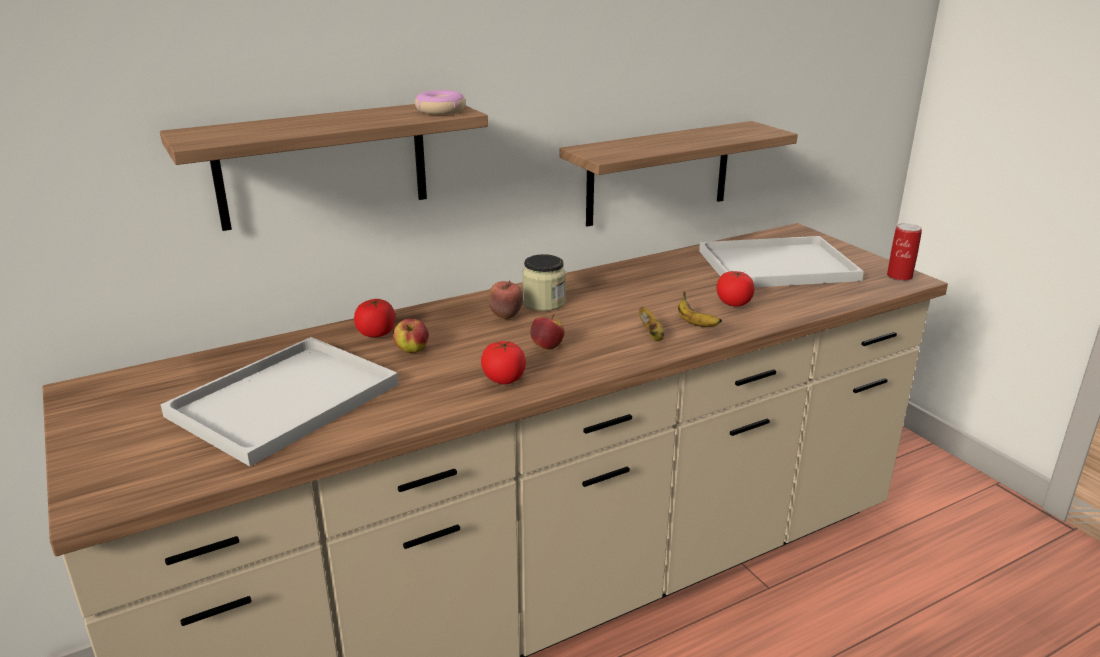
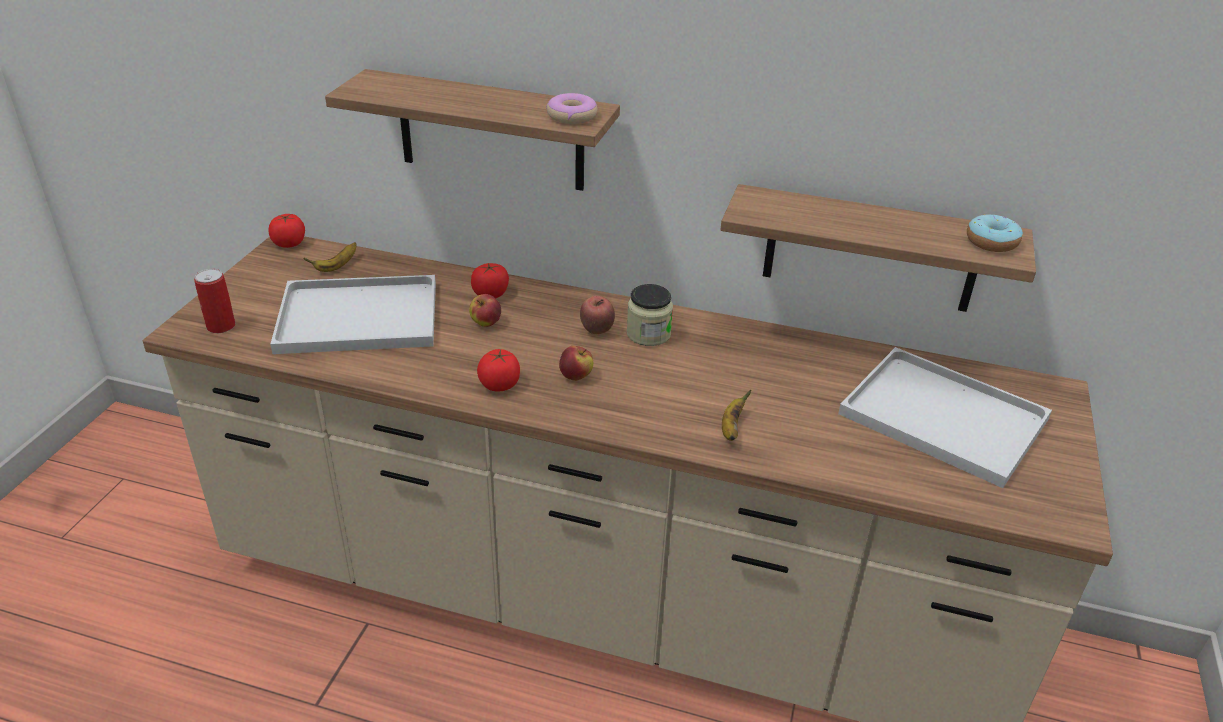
camera: 45 degrees right, 10 degrees up
banana [639,307,664,341] -> banana moved to [303,242,357,272]
tomato [716,271,755,307] -> tomato moved to [269,214,305,248]
can [887,223,922,281] -> can moved to [194,269,235,333]
none -> donut [967,214,1023,252]

